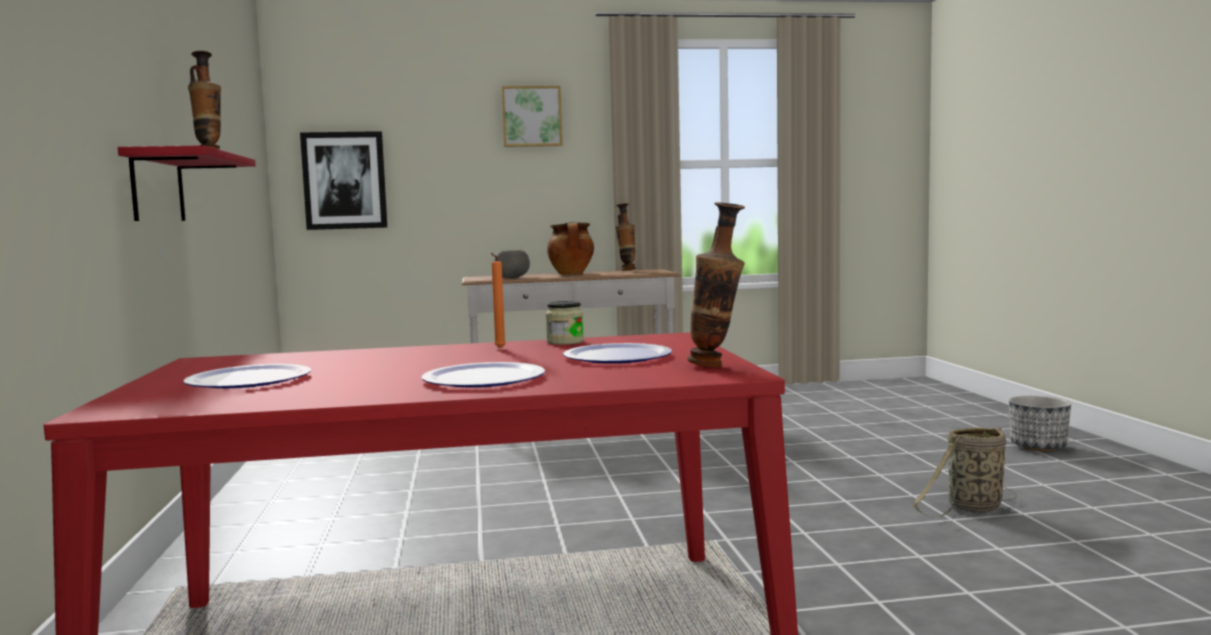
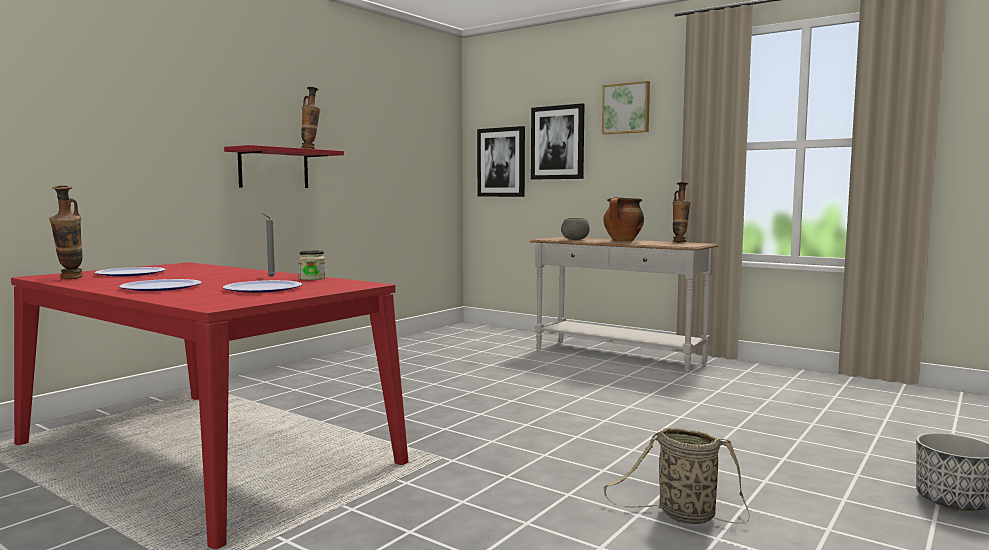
camera: 45 degrees right, 0 degrees up
orange candle [491,253,506,349] -> grey candle [262,213,276,277]
vase [687,202,745,368] -> vase moved to [49,186,83,279]
none -> picture [531,103,584,179]

